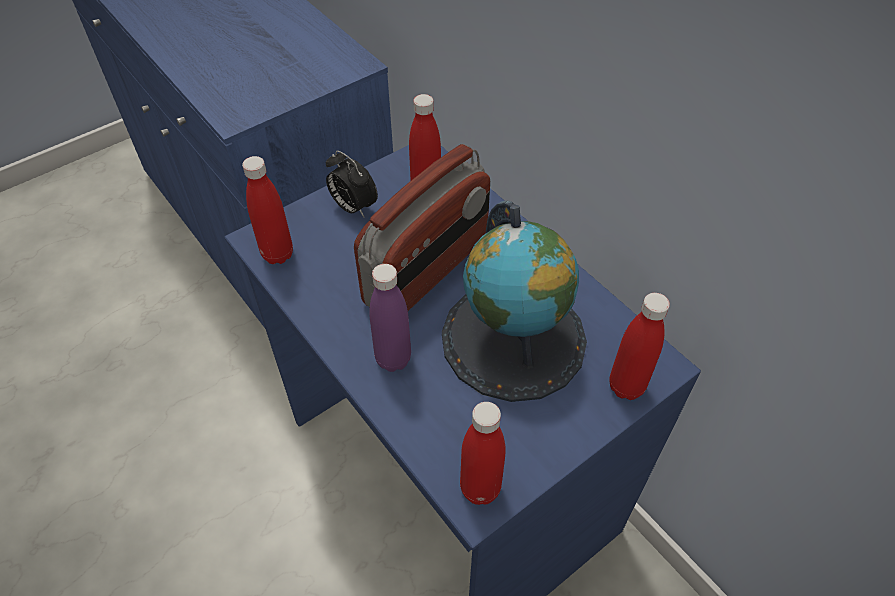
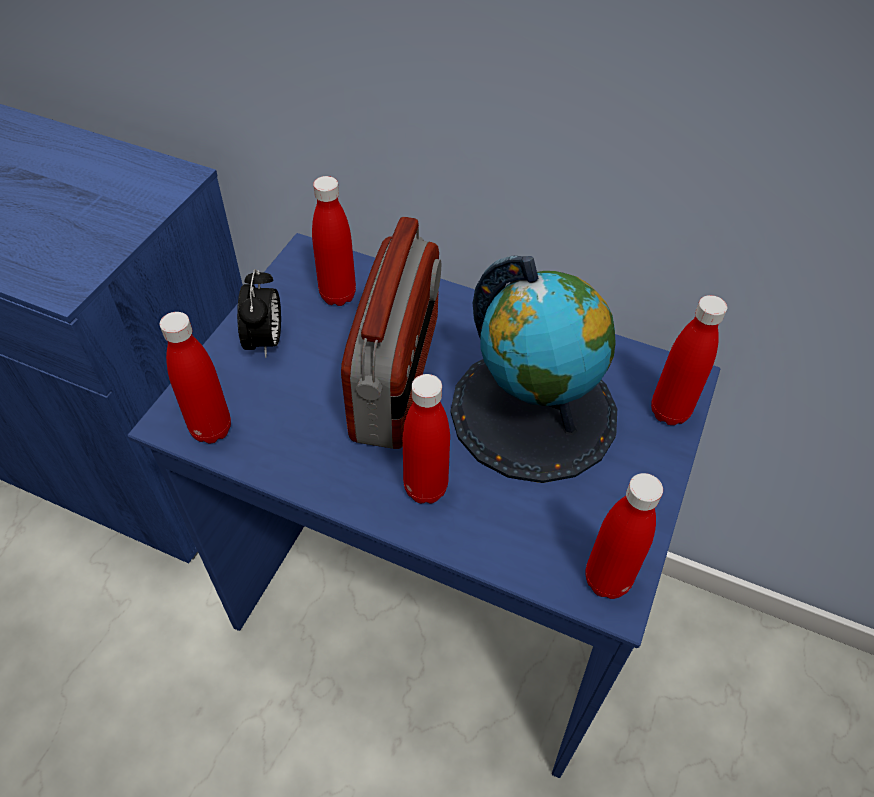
camera: 30 degrees left, 0 degrees up
alarm clock [326,150,378,217] -> alarm clock turned 105 degrees counterclockwise [237,269,281,358]
purple bottle [369,264,411,372] -> red bottle [403,374,450,504]

